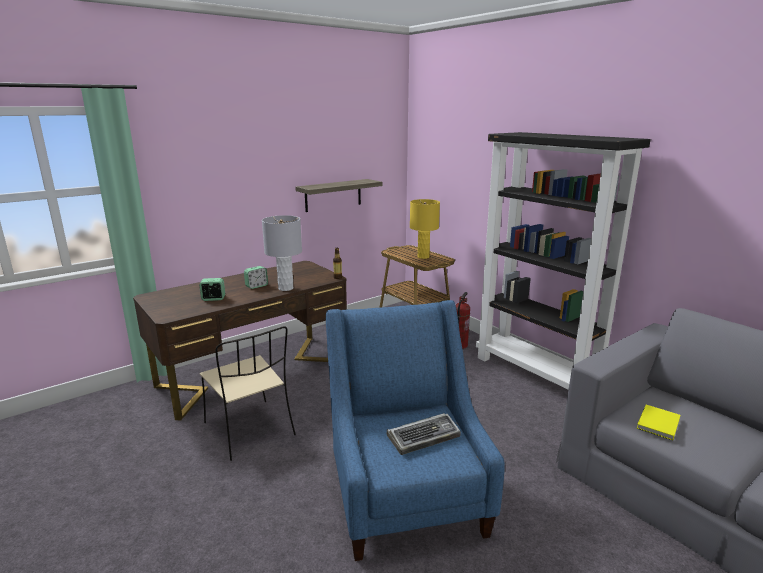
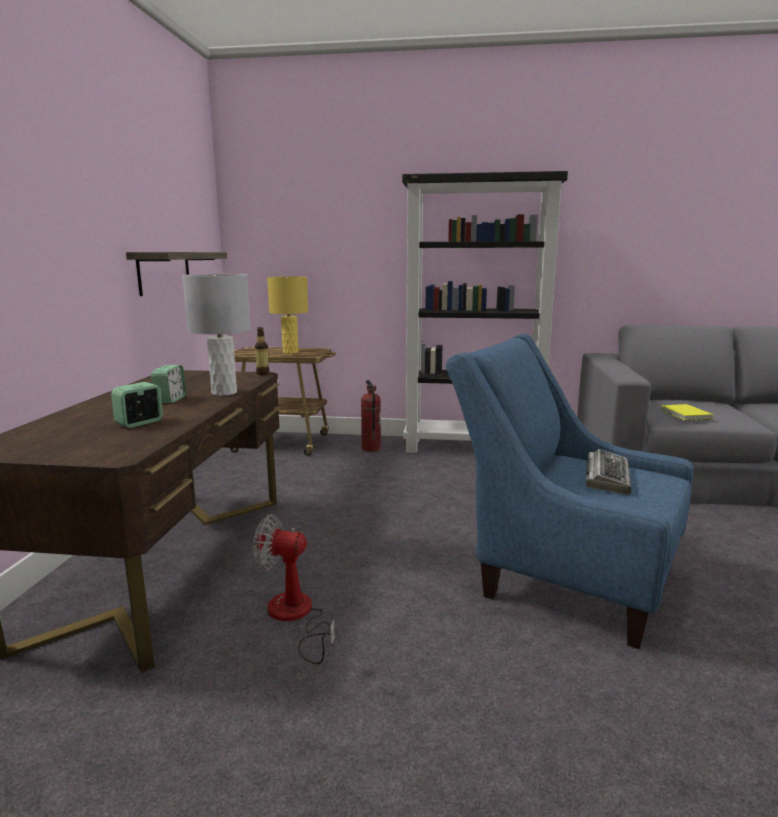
camera: 45 degrees left, 5 degrees down
beige chair [200,326,296,461] -> fan [253,514,335,664]

